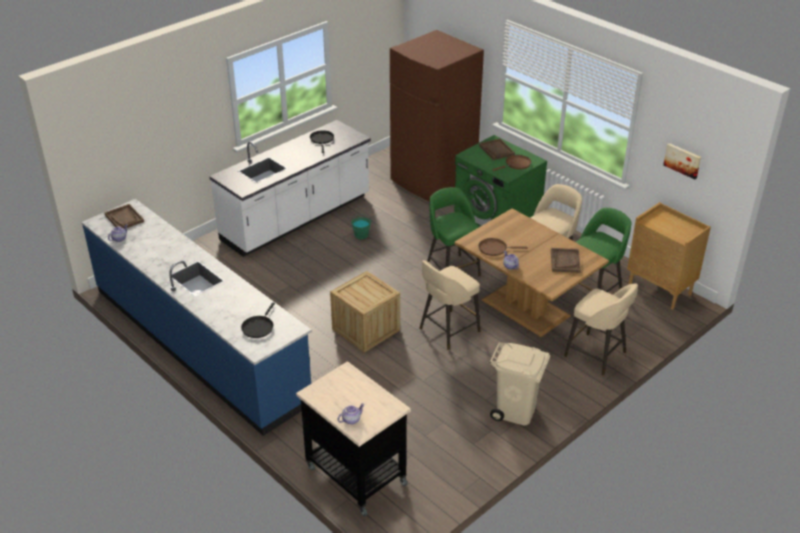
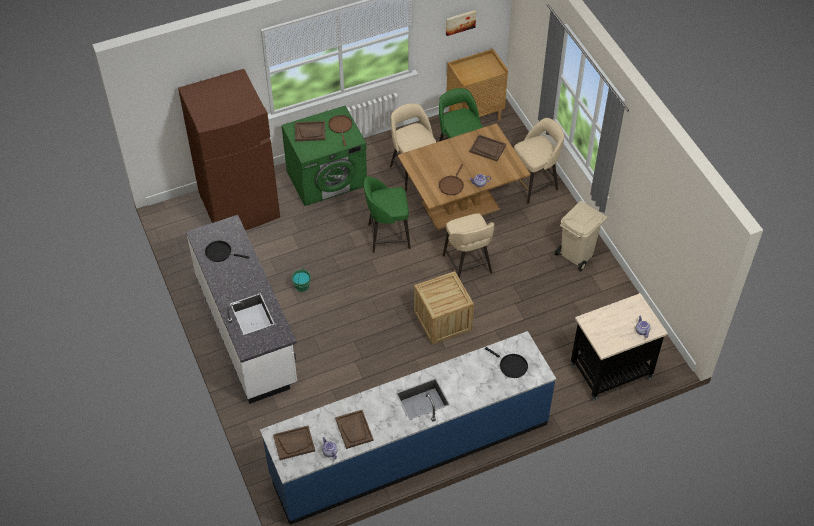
camera: 70 degrees left, 15 degrees up
none -> brown tray [335,410,373,449]

